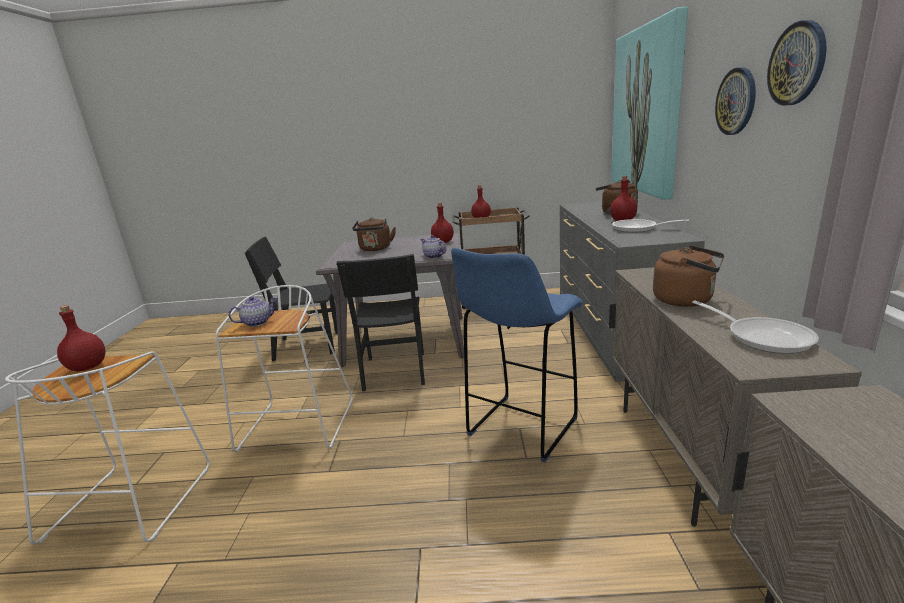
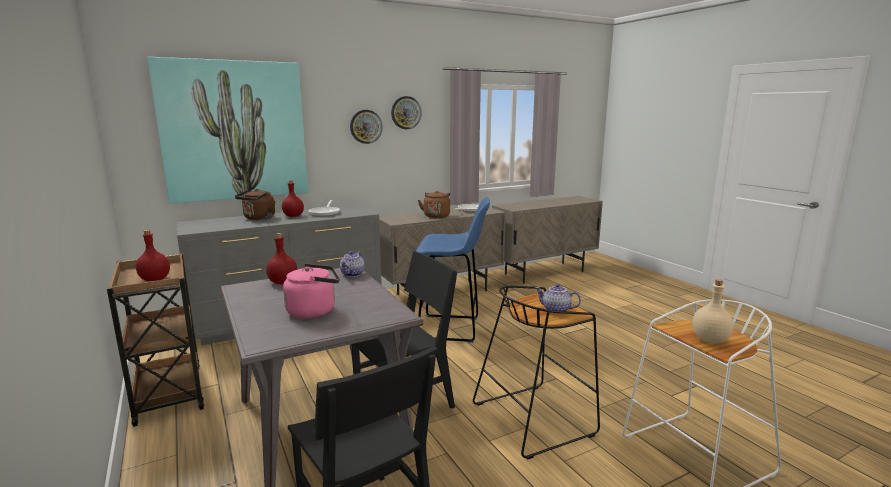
camera: 120 degrees left, 5 degrees down
red bottle [57,305,105,372] -> beige bottle [692,279,734,343]
white stool [216,285,353,452] -> black stool [473,286,600,459]
brown kettle [352,217,396,251] -> pink kettle [283,264,340,319]

